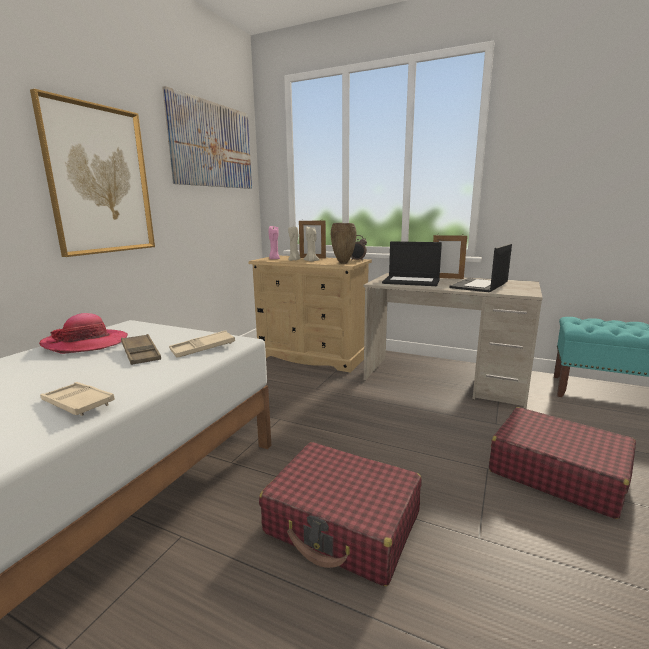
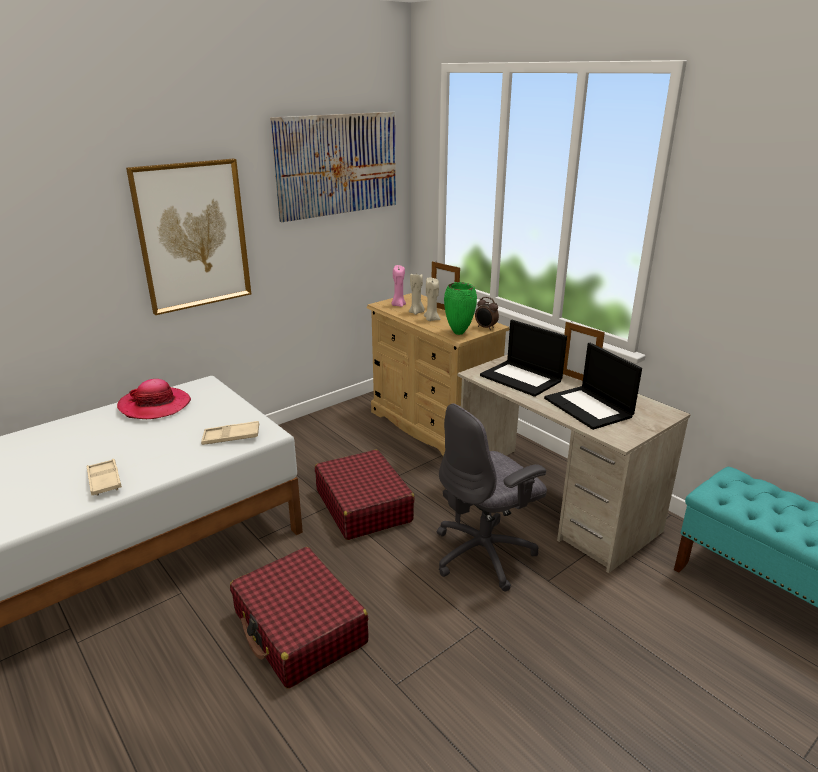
camera: 25 degrees right, 10 degrees up
brown tray [121,334,161,365] -> none
brown vase [331,223,357,264] -> green vase [444,282,477,335]
laptop [449,244,512,292] -> laptop turned 90 degrees counterclockwise [544,343,642,430]
red suitcase [489,407,636,519] -> red suitcase moved to [315,450,415,540]
none -> grey office chair [437,404,547,591]

